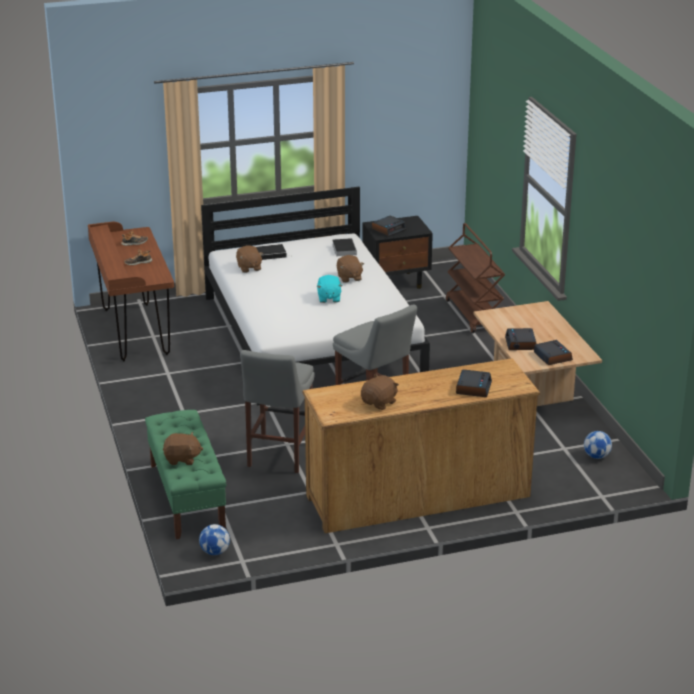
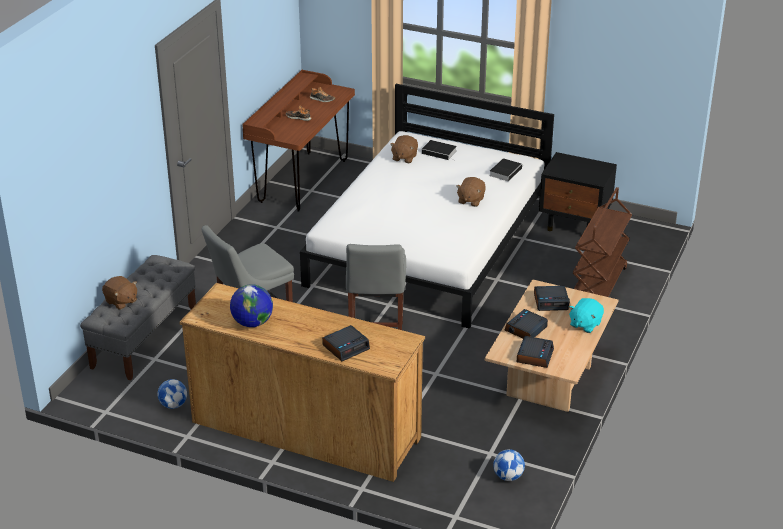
camera: 40 degrees right, 5 degrees up
green bench [145,410,227,539] -> grey bench [80,255,196,381]
football [199,524,230,555] -> football moved to [158,379,187,409]
turquoise plush toy [317,275,343,303] -> turquoise plush toy moved to [569,298,604,333]
brown plush toy [361,374,399,410] -> globe [230,284,273,327]
alarm clock [372,216,406,237] -> alarm clock moved to [534,286,570,311]

